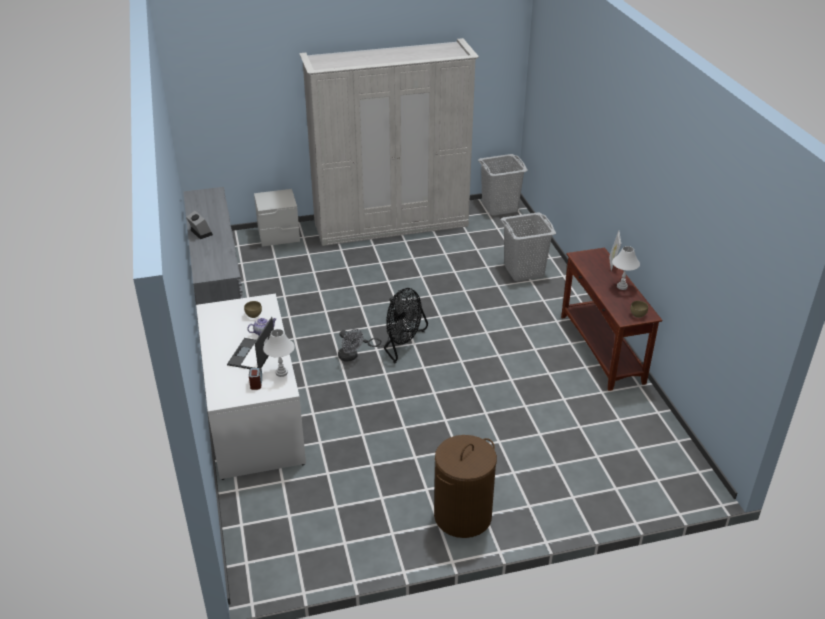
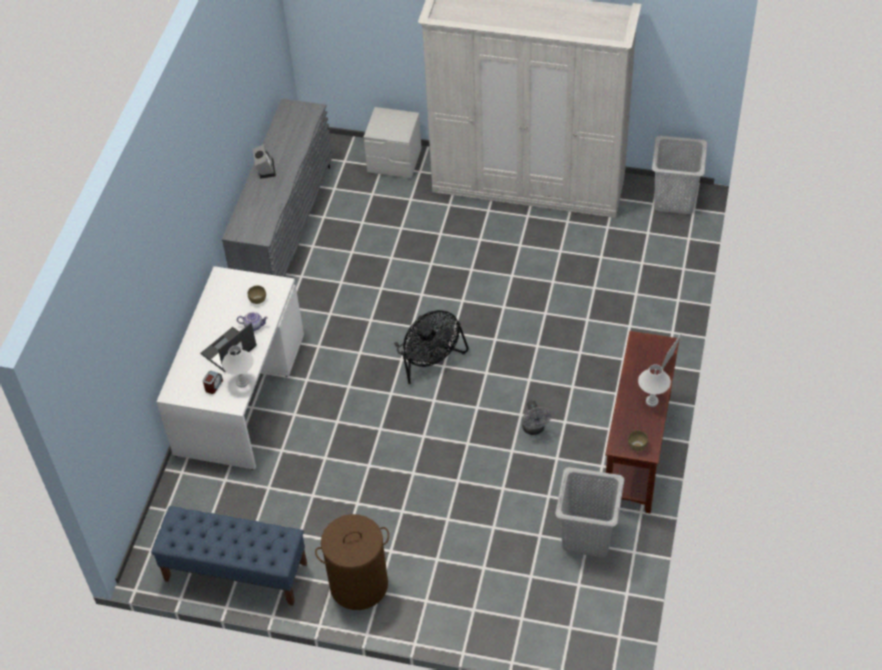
camera: 30 degrees right, 15 degrees up
grey fan [338,329,364,362] -> grey fan moved to [522,400,551,435]
grey laundry basket [501,213,556,281] -> grey laundry basket moved to [555,467,625,557]
none -> blue bench [151,506,307,606]

